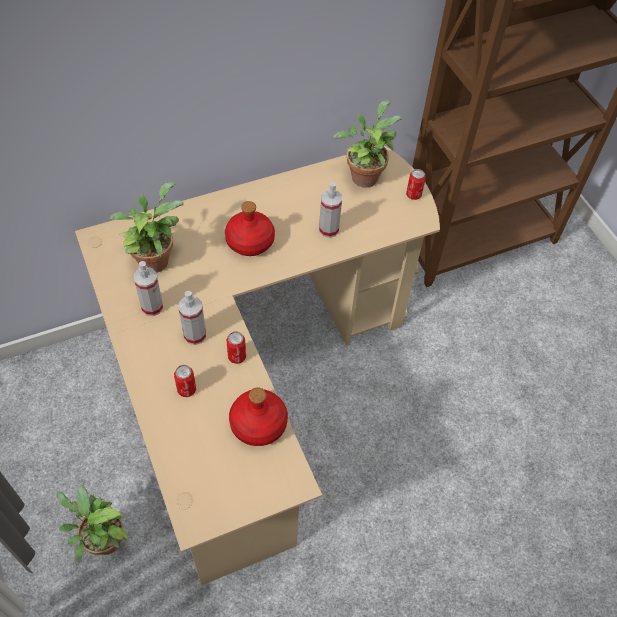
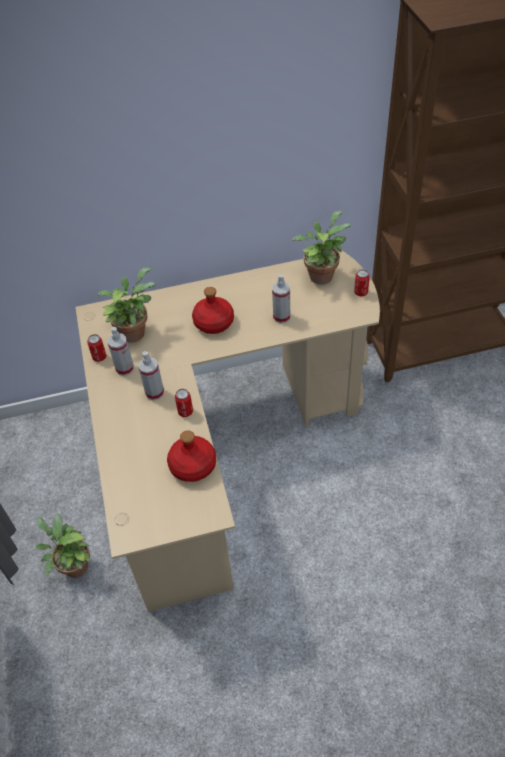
camera: 15 degrees right, 5 degrees down
can [174,365,196,397] -> can moved to [87,334,106,362]

